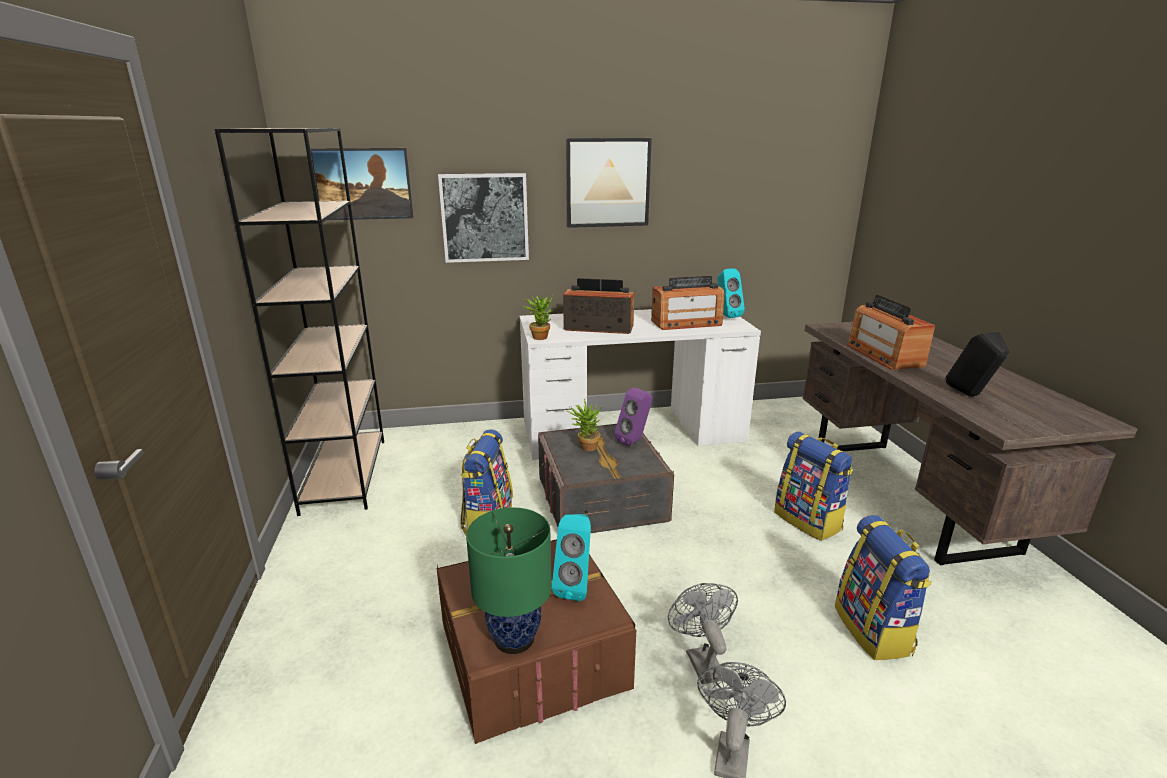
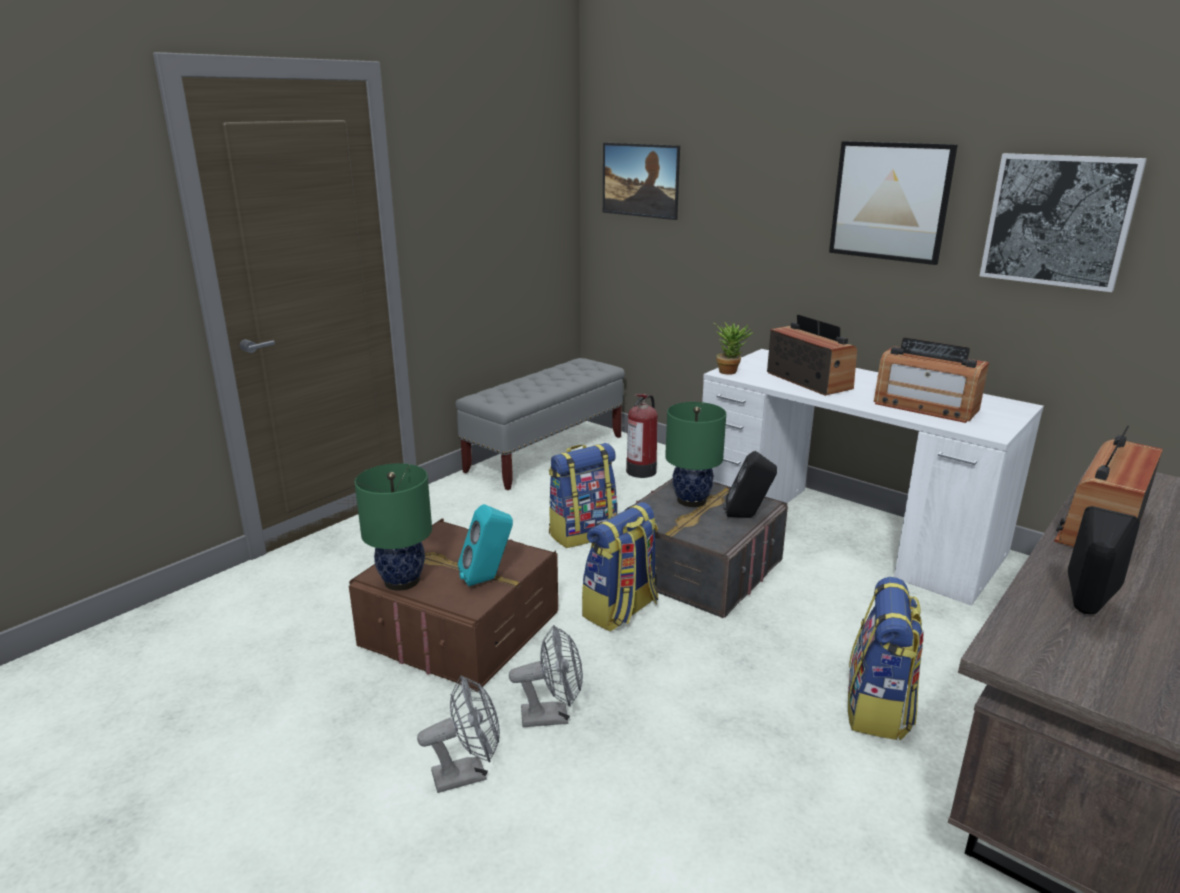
camera: 50 degrees right, 0 degrees up
beige bookcase [215,128,384,516] -> grey bench [455,358,625,490]
picture [438,173,529,263] -> picture moved to [979,153,1147,292]
potted plant [567,398,603,451] -> green table lamp [665,402,726,507]
purple speaker [614,388,653,447] -> black speaker [724,451,777,518]
grey fan [668,583,738,684] -> grey fan turned 45 degrees clockwise [509,625,583,727]
turquoise speaker [717,269,745,318] -> none
backpack [835,515,932,660] -> backpack moved to [582,502,658,631]
none -> fire extinguisher [626,394,658,478]

